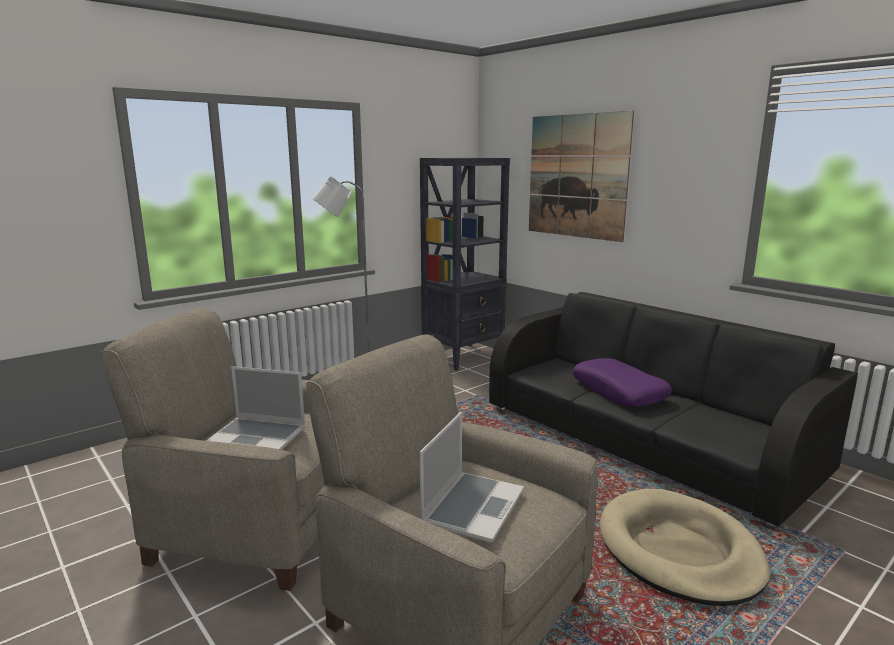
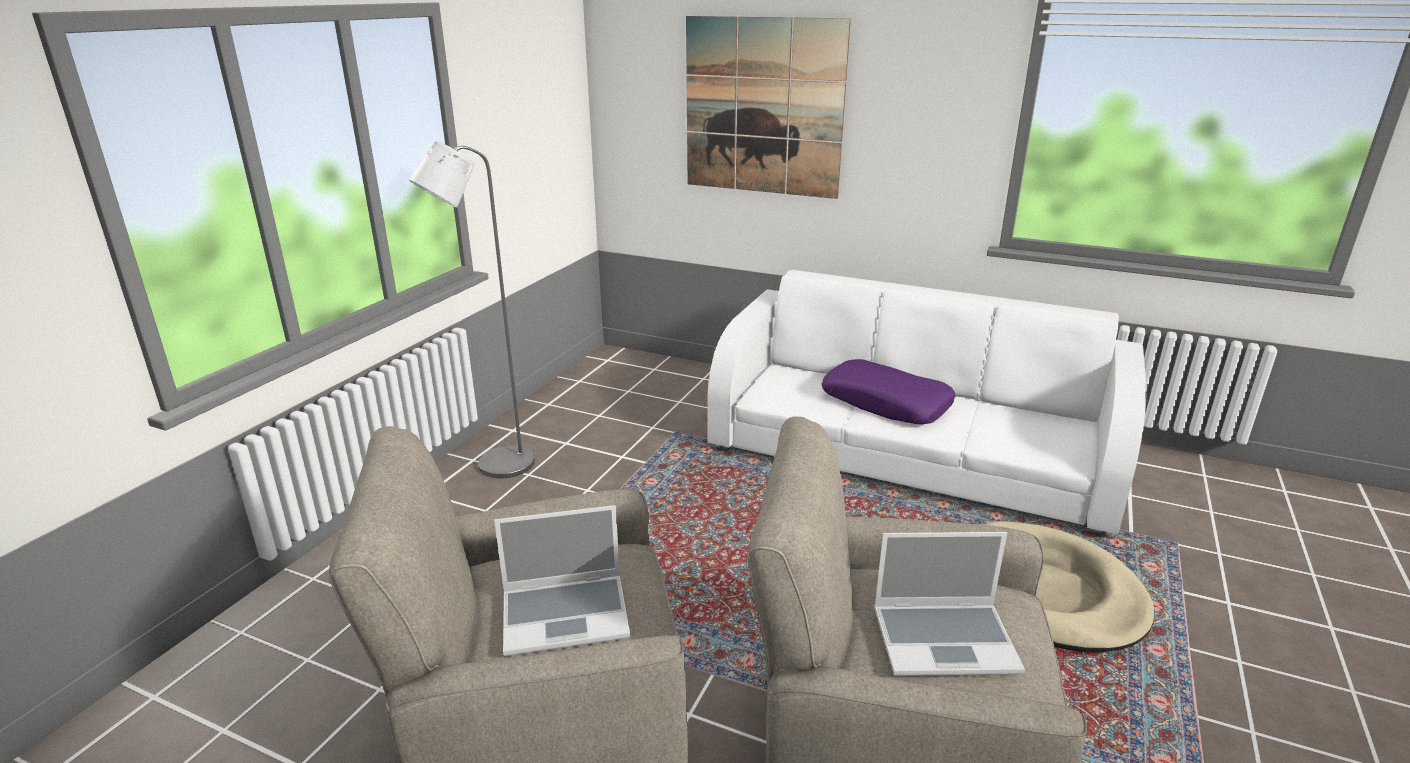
camera: 25 degrees left, 10 degrees up
black bookcase [420,158,510,371] -> none
laptop [420,412,524,543] -> laptop turned 90 degrees clockwise [874,532,1025,676]
black sofa [489,292,858,529] -> white sofa [707,270,1147,537]

